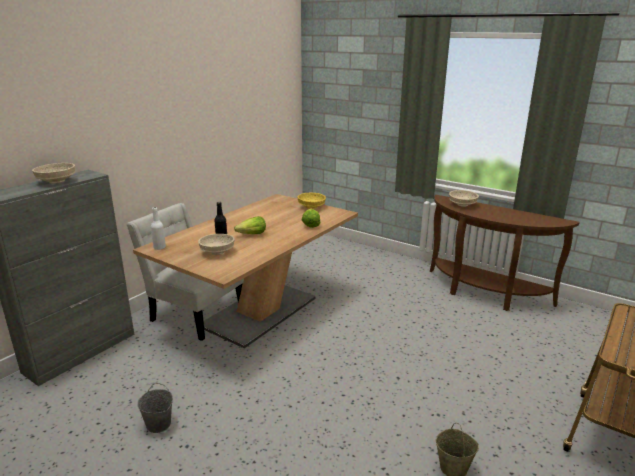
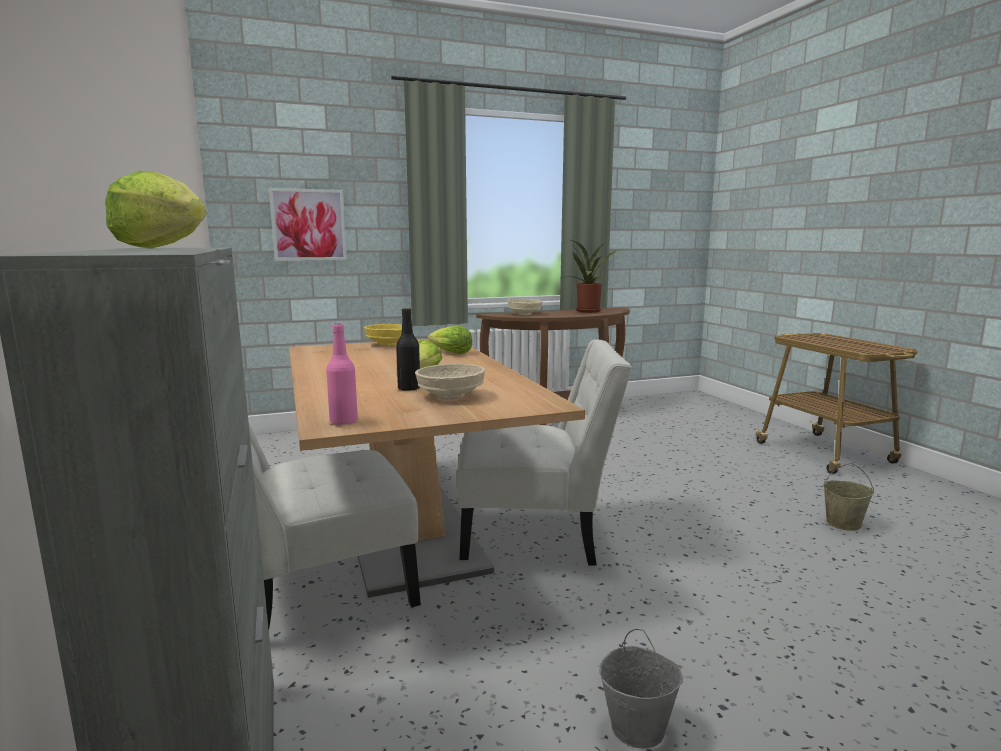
camera: 55 degrees left, 10 degrees down
beige bowl [32,163,75,184] -> lettuce [105,171,207,248]
white bottle [151,207,166,250] -> pink bottle [326,323,358,425]
none -> picture [269,188,347,261]
none -> white chair [457,339,632,565]
none -> potted plant [561,240,623,313]

